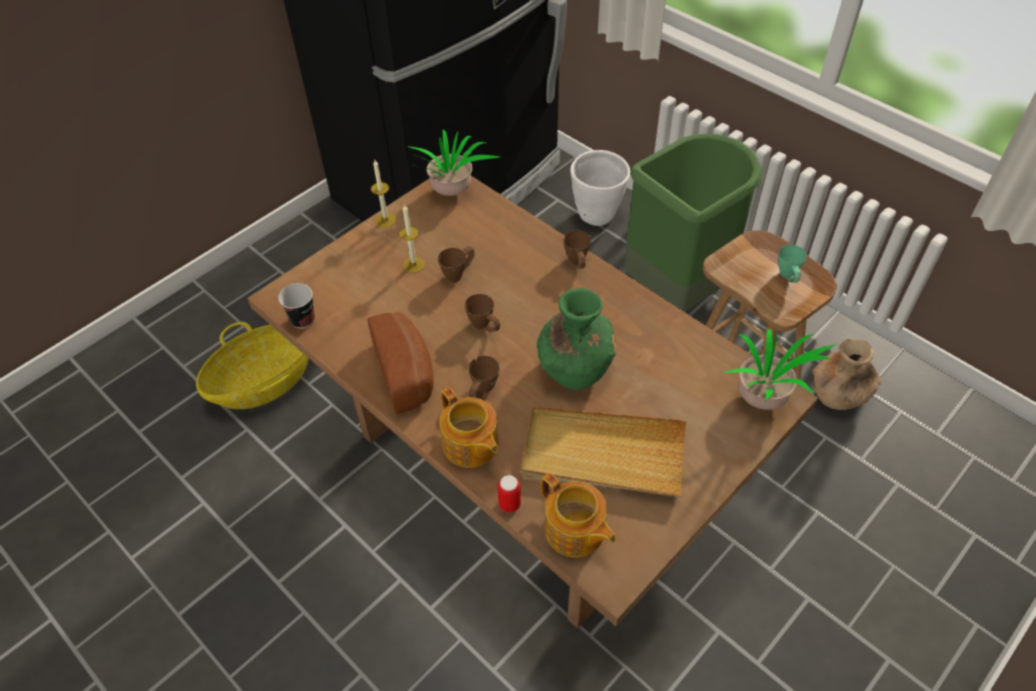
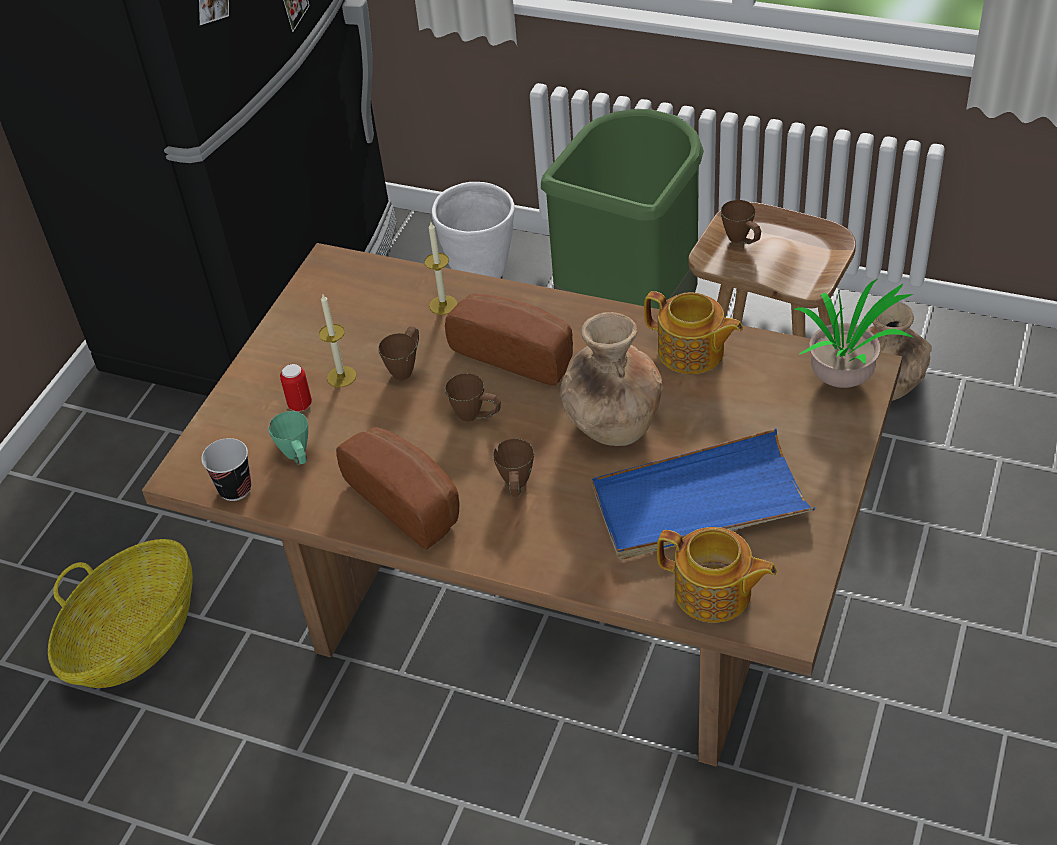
camera: 20 degrees left, 5 degrees down
candle [371,160,396,228] -> candle moved to [424,221,457,315]
potted plant [408,130,499,196] -> none
teapot [440,387,499,468] -> teapot moved to [644,291,743,374]
can [498,475,521,513] -> can moved to [280,364,312,412]
beige tray [521,407,687,497] -> blue tray [592,428,815,559]
green vase [537,288,617,390] -> brown vase [560,312,662,446]
brown mug [563,230,591,269] -> brown mug moved to [721,200,761,244]
green mug [778,245,807,283] -> green mug moved to [268,411,308,465]
none -> bread [445,293,573,386]

